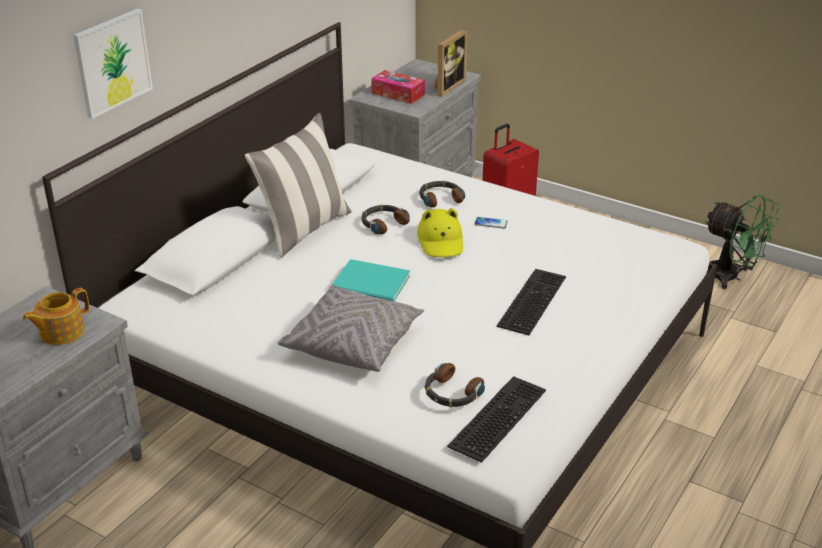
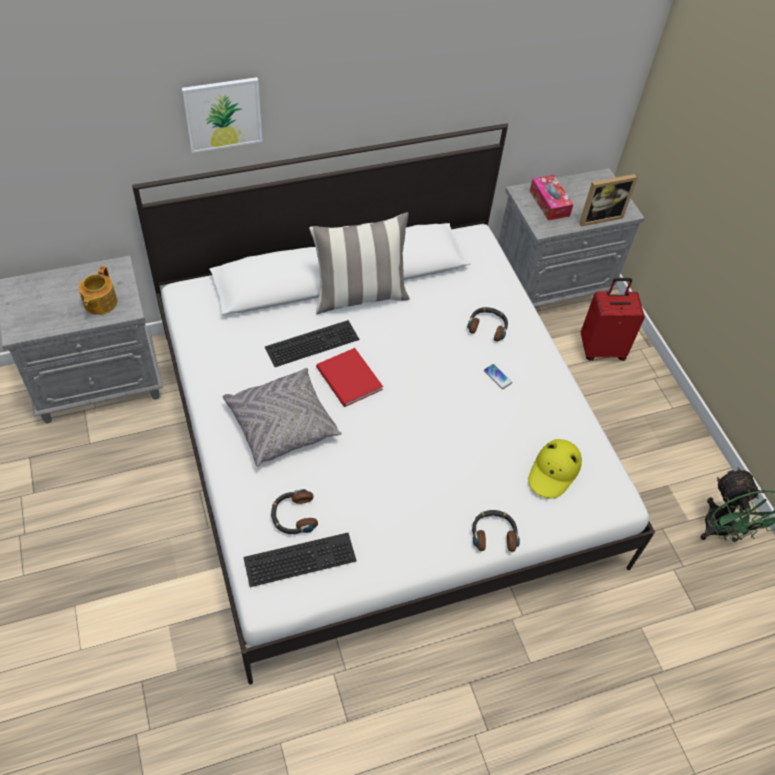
camera: 35 degrees right, 20 degrees up
teapot [22,288,89,345] -> teapot turned 75 degrees counterclockwise [79,266,117,315]
turquoise book [332,259,410,301] -> red book [316,348,383,407]
headphones [361,205,410,234] -> headphones moved to [472,510,520,552]
yellow hat [417,208,463,257] -> yellow hat moved to [528,439,582,498]
keyboard [497,269,566,335] -> keyboard moved to [265,320,359,367]

